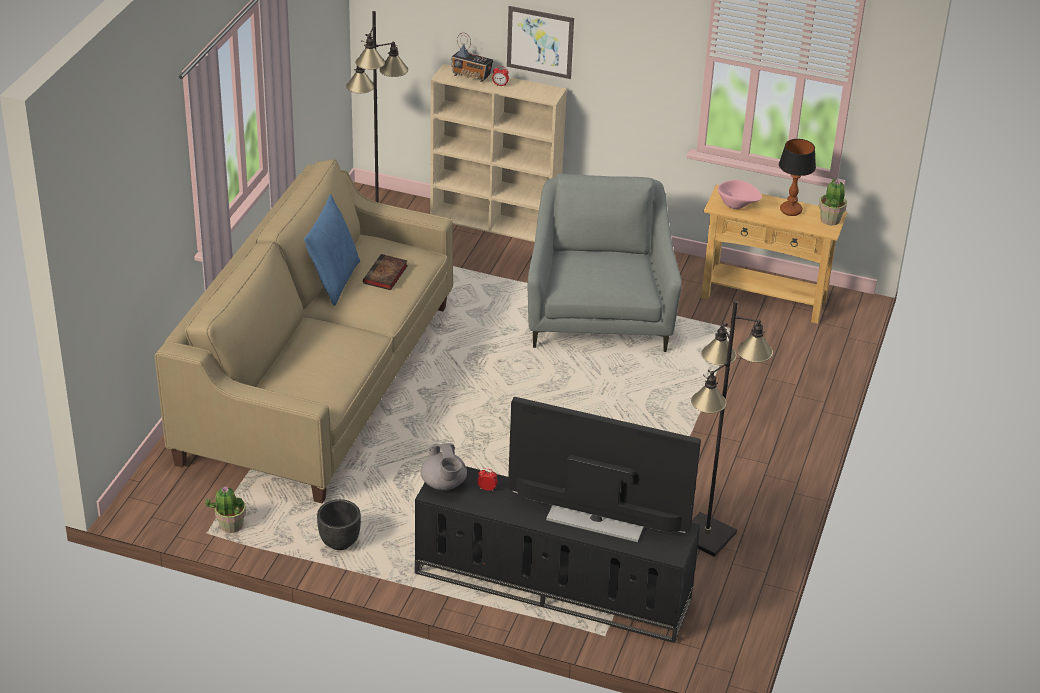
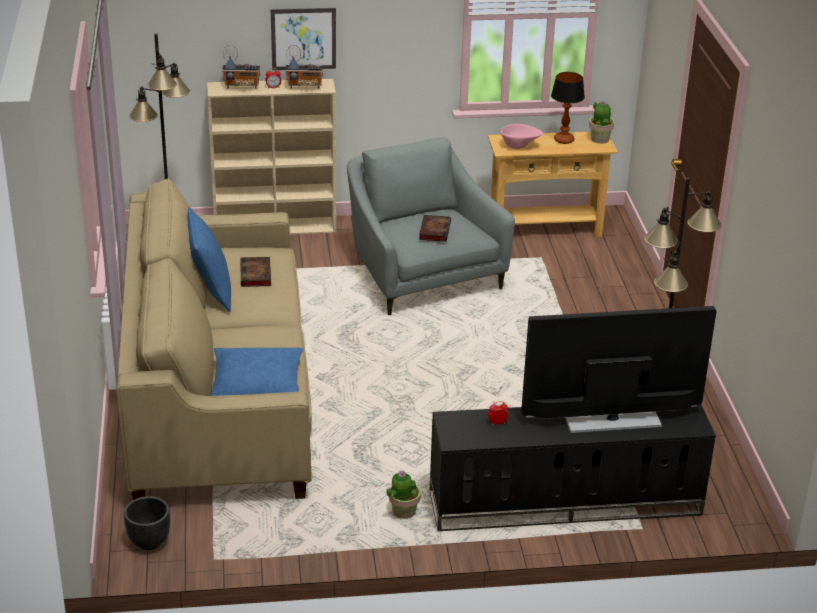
camera: 25 degrees left, 5 degrees down
potted plant [205,486,246,533] -> potted plant moved to [386,471,421,519]
black planter [317,499,361,550] -> black planter moved to [124,496,170,550]
grey teapot [421,443,467,490] -> none
none -> blue pillow [211,348,303,396]
none -> radio [286,45,323,89]
none -> book [419,215,451,242]

